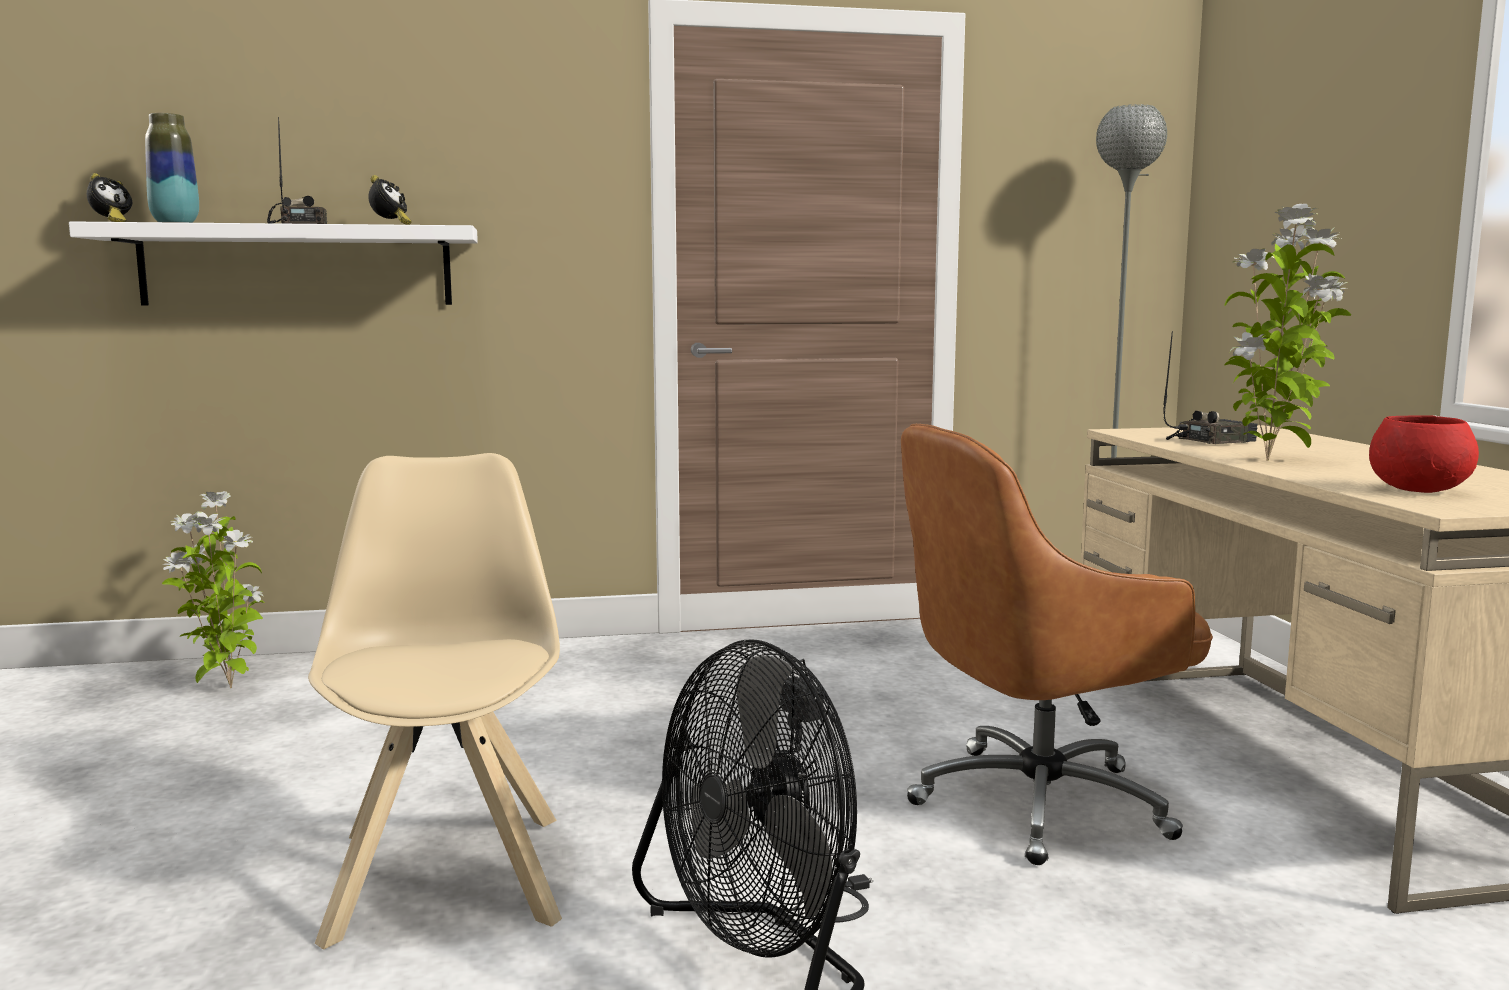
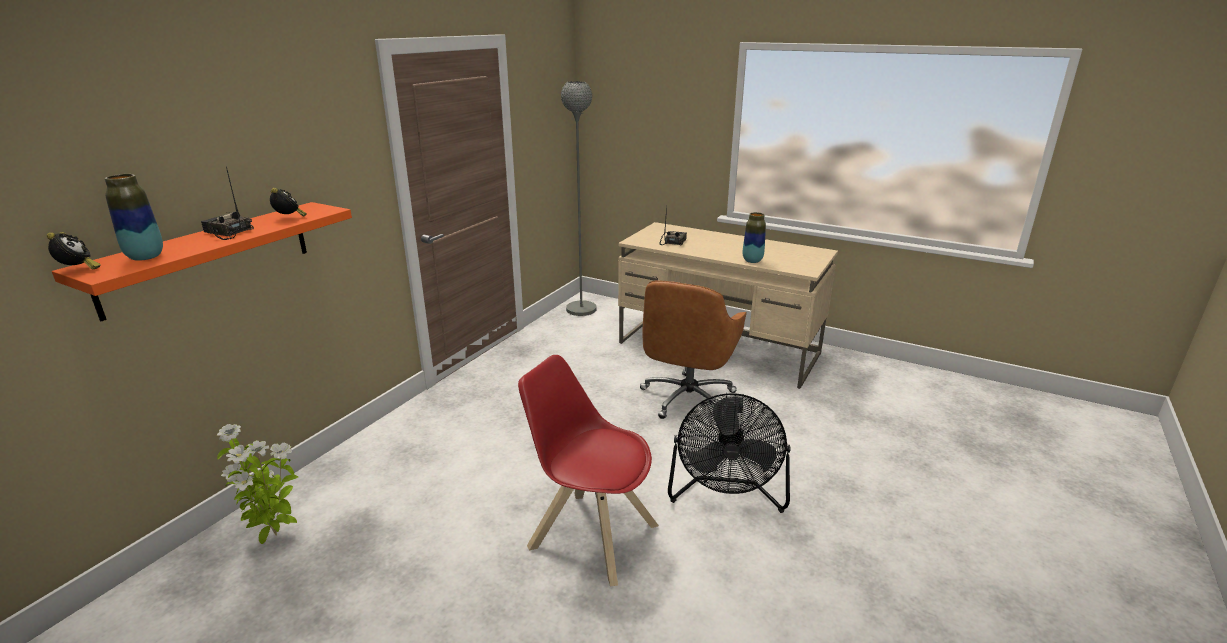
camera: 50 degrees left, 15 degrees up
white shelf [69,221,478,306] -> orange shelf [52,202,352,321]
beige chair [308,453,562,950] -> red chair [518,355,659,586]
potted plant [1224,204,1351,461] -> none
red bowl [1369,415,1479,493] -> none
none -> vase [743,212,766,263]

